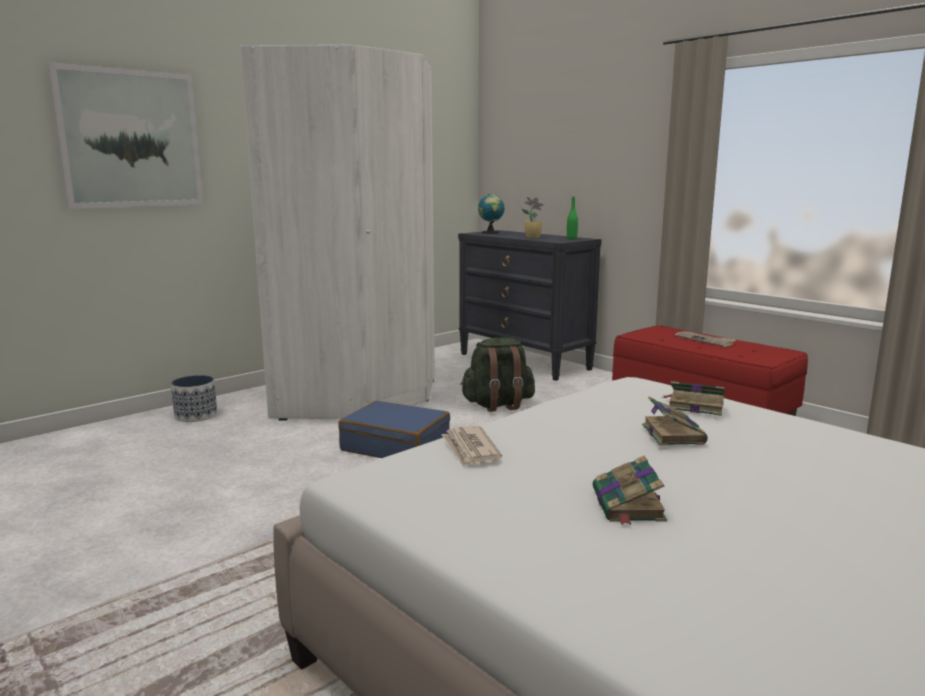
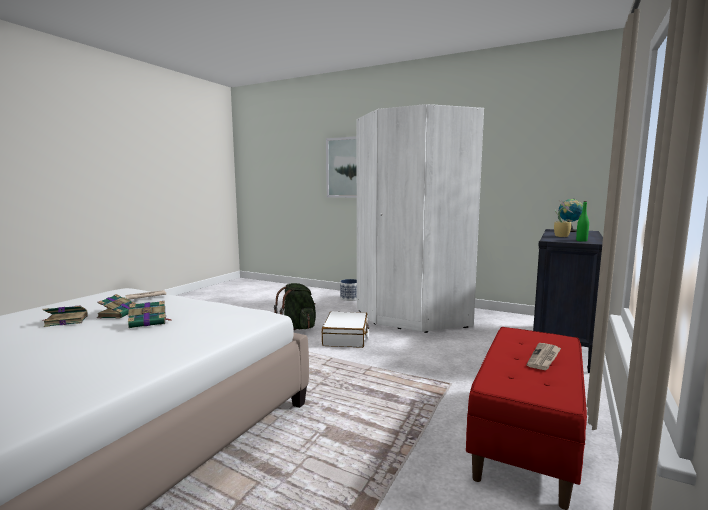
camera: 70 degrees right, 5 degrees down
blue suitcase [338,401,450,458] -> white suitcase [322,312,369,348]
green backpack [460,337,535,412] -> green backpack moved to [274,283,316,330]
book [662,381,725,416] -> book moved to [97,294,137,319]

